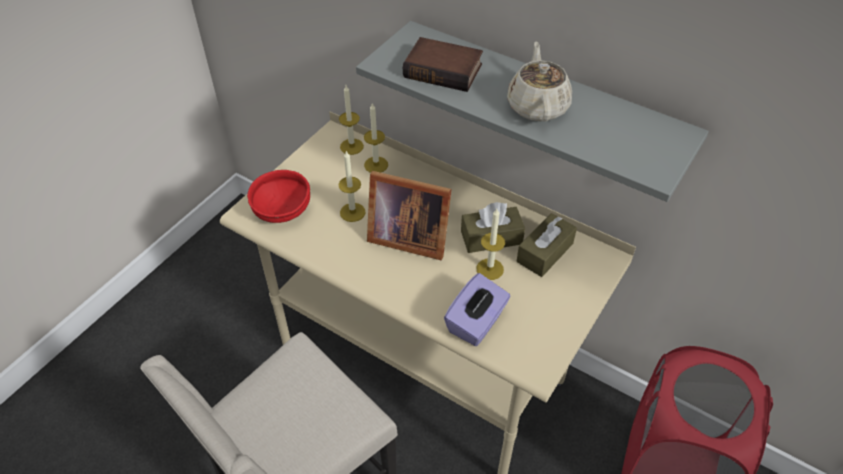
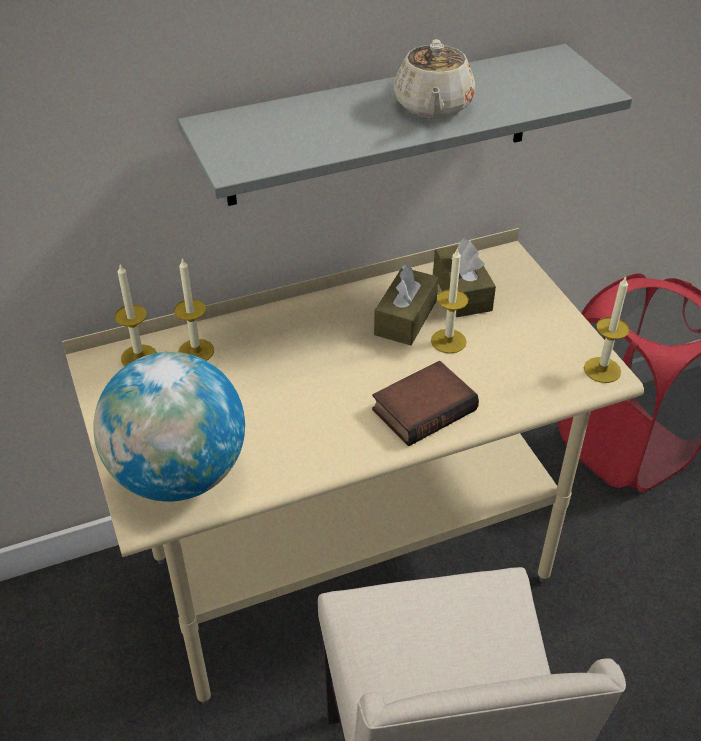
camera: 55 degrees left, 5 degrees down
red bowl [247,170,310,223] -> globe [93,352,245,502]
candle [338,150,366,222] -> candle moved to [584,276,630,383]
picture frame [367,171,452,260] -> none
book [403,37,483,92] -> book moved to [372,361,479,446]
purple tissue box [444,273,511,346] -> none
beige teapot [507,42,572,122] -> beige teapot turned 120 degrees counterclockwise [394,39,475,119]

